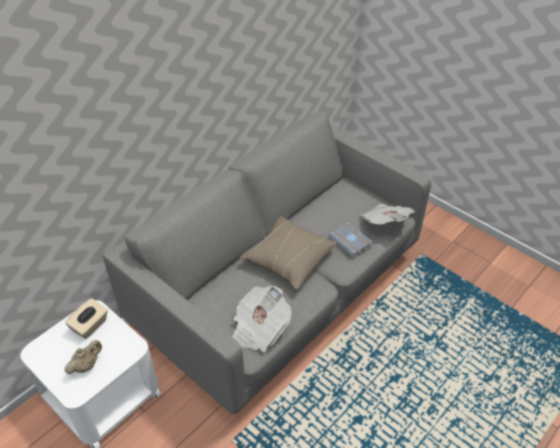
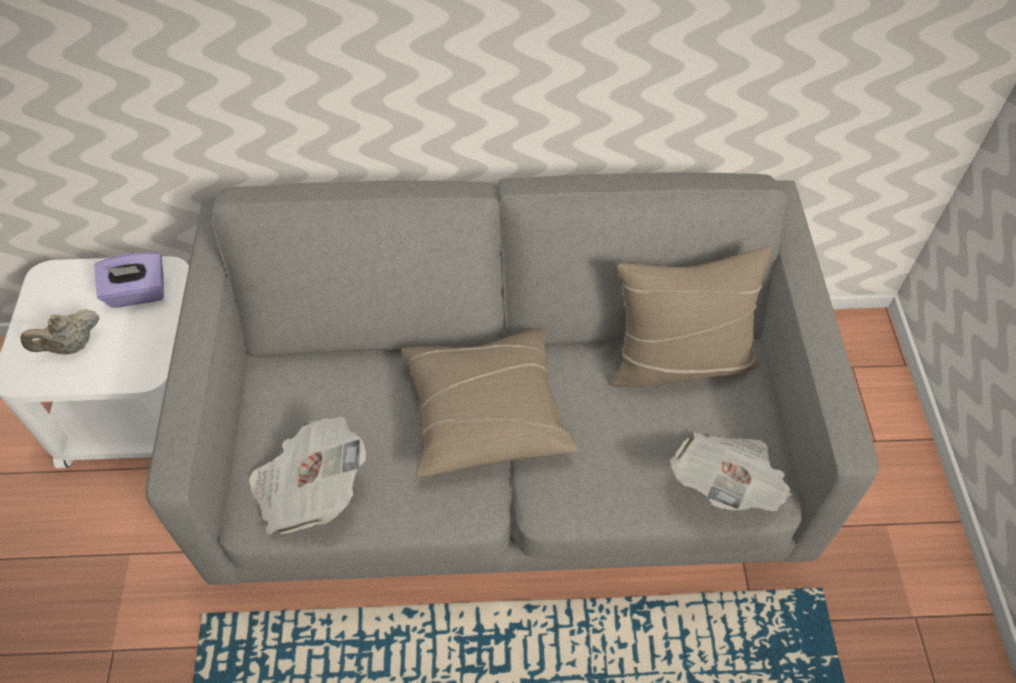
camera: 45 degrees right, 10 degrees up
beige teapot [64,340,102,374] -> beige teapot turned 150 degrees clockwise [21,309,99,355]
beige tissue box [65,298,108,339] -> purple tissue box [94,252,164,308]
grey book [328,222,373,258] -> none
none -> beige pillow [611,247,772,387]

